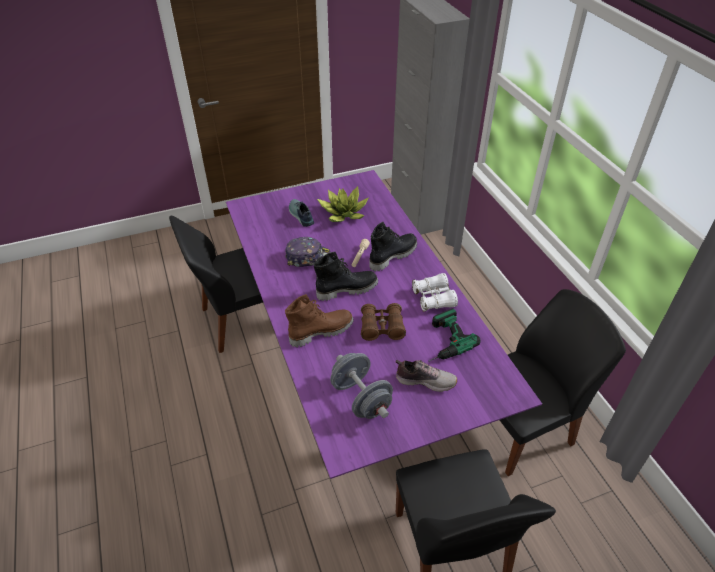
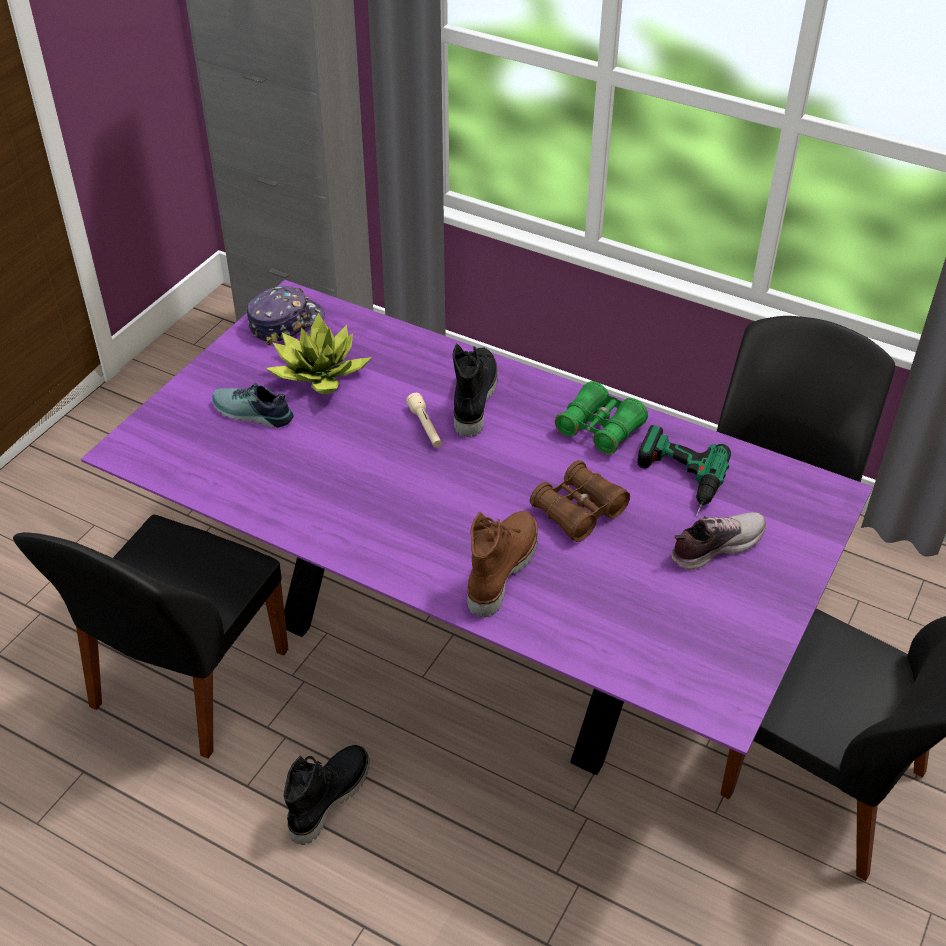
camera: 40 degrees left, 0 degrees up
cap [285,237,331,267] -> cap moved to [247,286,325,345]
black boot [314,252,378,301] -> black boot moved to [284,745,370,845]
grey dumbbell [330,353,393,419] -> none
white binoculars [412,273,458,312] -> green binoculars [555,381,648,454]

